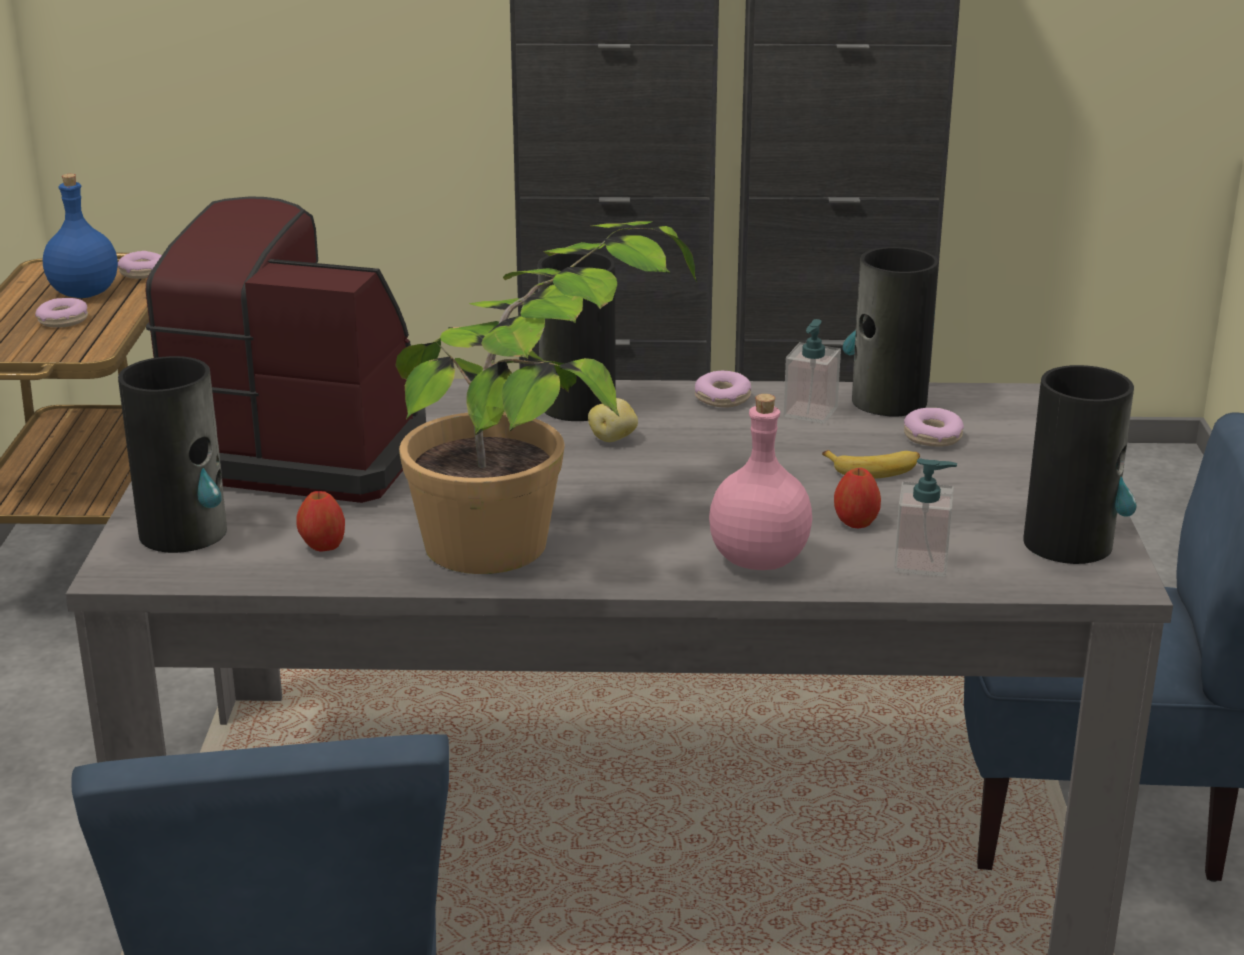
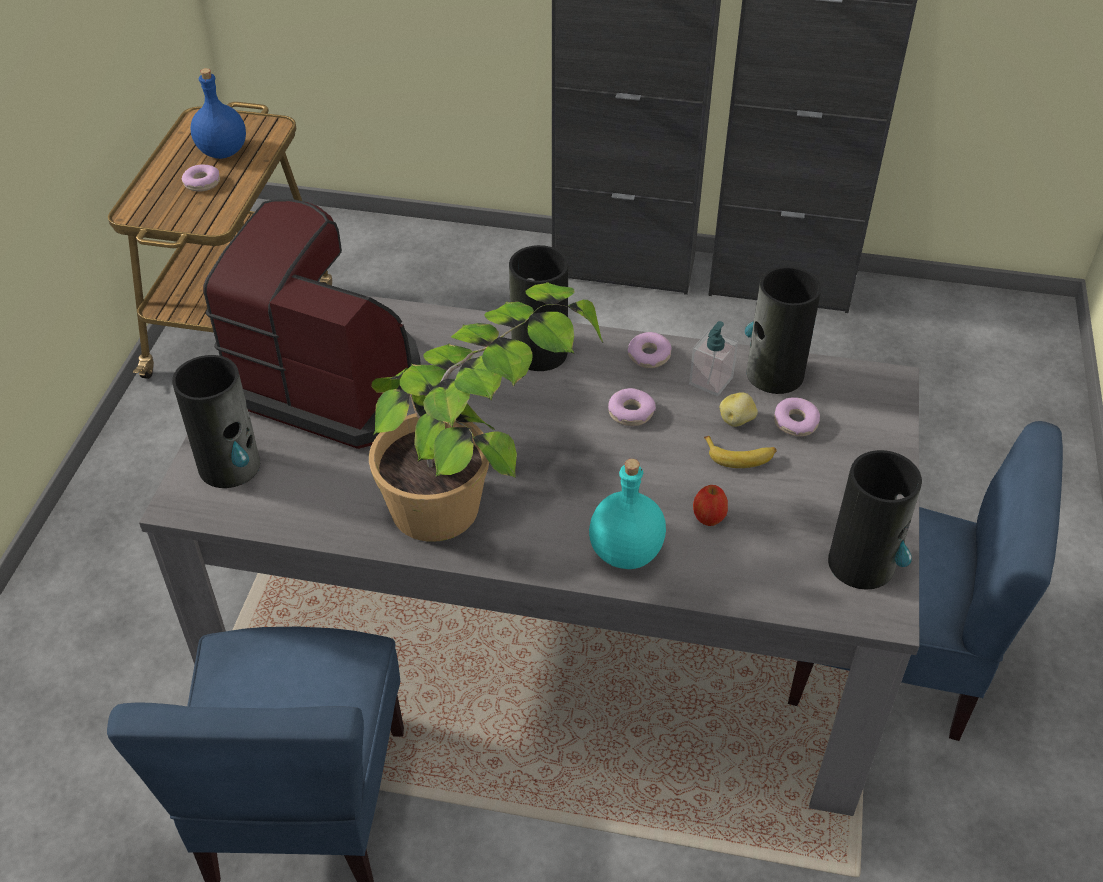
camera: 10 degrees right, 20 degrees up
donut [118,251,162,279] -> donut moved to [608,388,656,426]
apple [296,491,345,552] -> none
potato [588,398,638,442] -> potato moved to [720,392,758,427]
pink bottle [709,394,812,570] -> turquoise bottle [589,459,666,569]
soap dispenser [894,458,957,577] -> none

